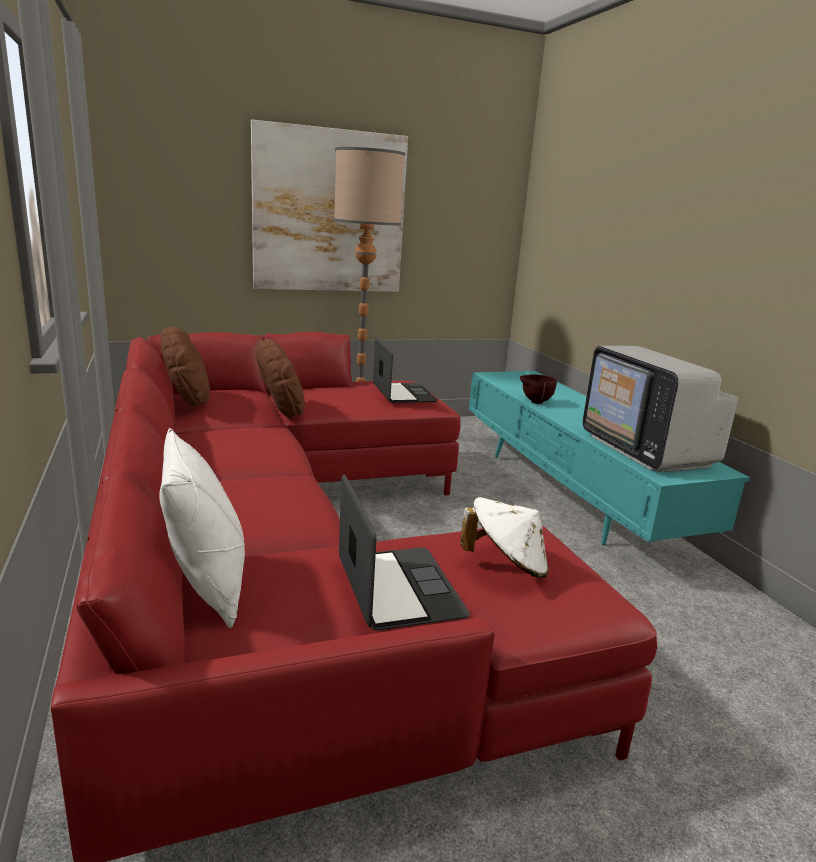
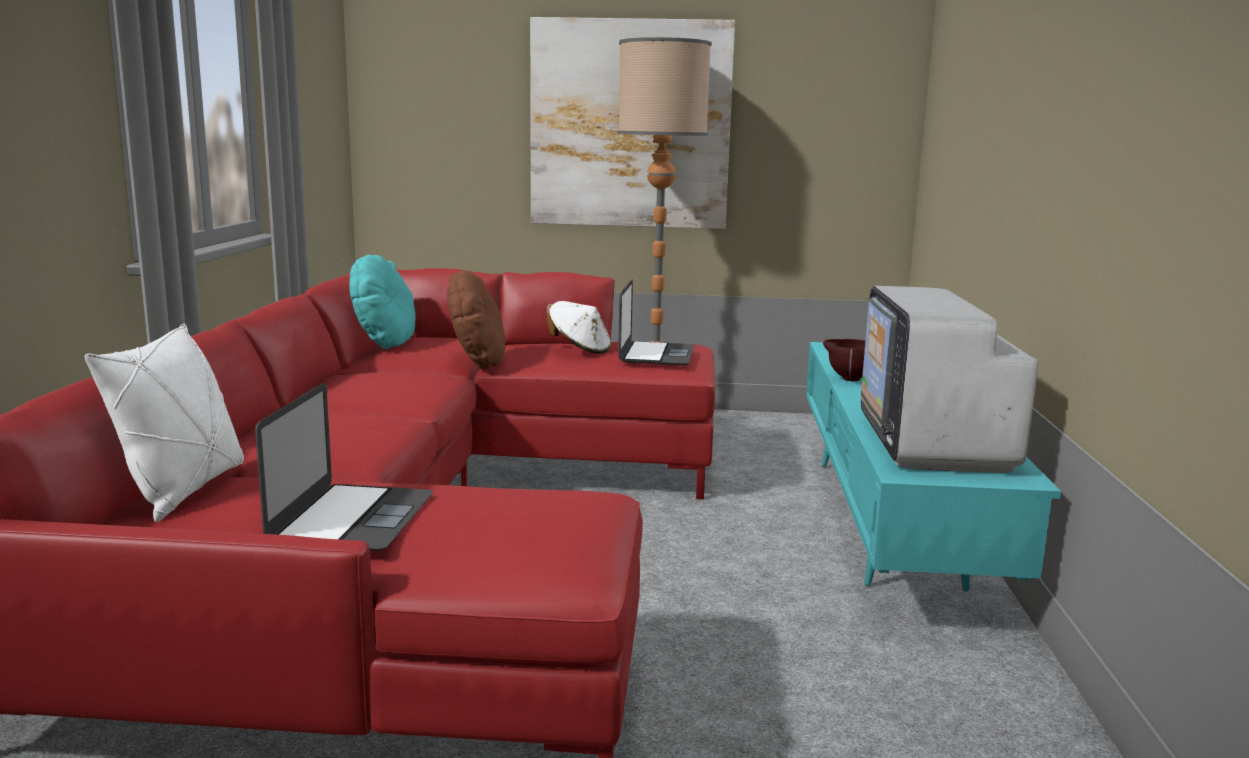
camera: 25 degrees right, 5 degrees down
brown pillow [161,326,210,407] -> turquoise pillow [349,255,416,349]
white hat [460,497,548,578] -> white hat moved to [547,301,611,354]

